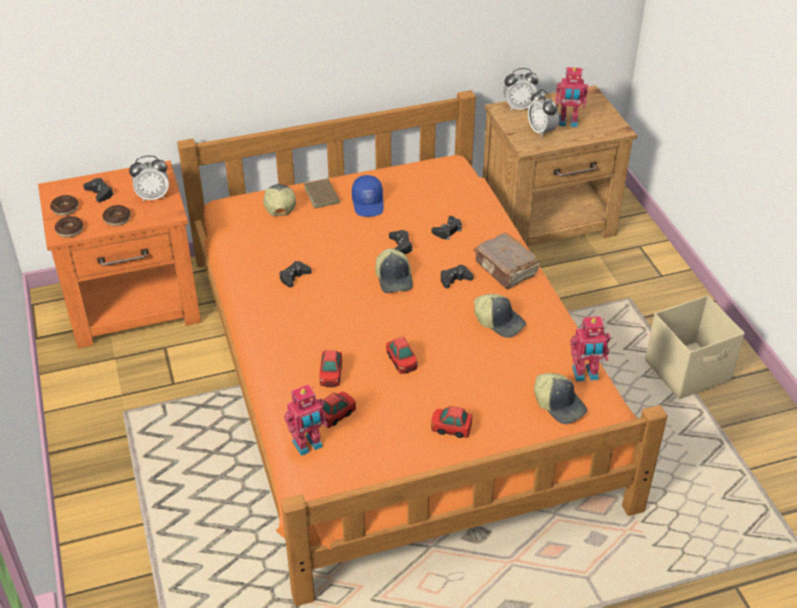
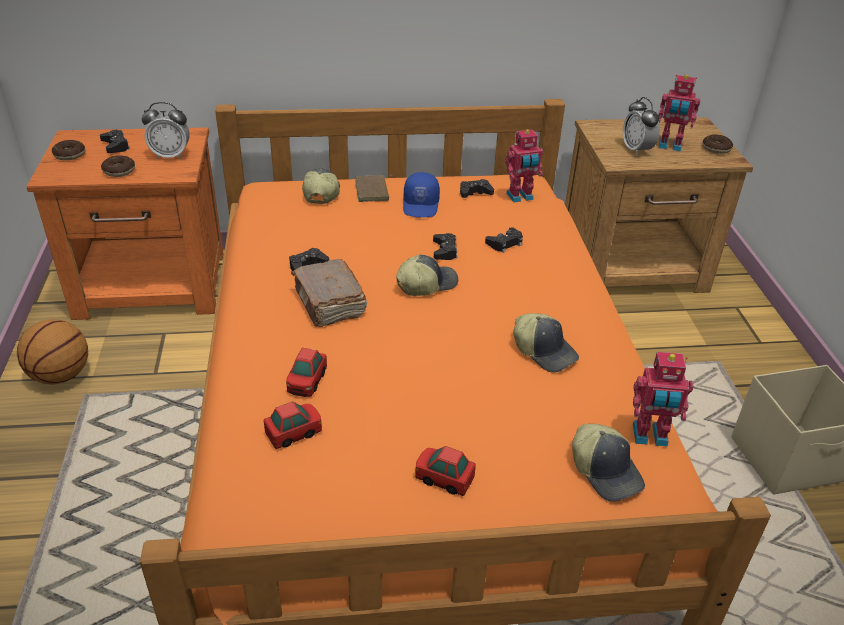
camera: 10 degrees right, 5 degrees down
donut [55,216,83,237] -> donut moved to [703,135,733,154]
toy robot [284,384,328,456] -> toy robot moved to [505,129,543,203]
cap [375,248,413,293] -> cap turned 120 degrees counterclockwise [396,254,458,296]
toy car [386,337,417,374] -> none
black game controller [441,265,473,288] -> black game controller moved to [460,179,494,198]
brown book [474,233,539,289] -> brown book moved to [291,259,368,327]
alarm clock [503,68,538,111] -> none
none -> basketball [17,319,88,385]

